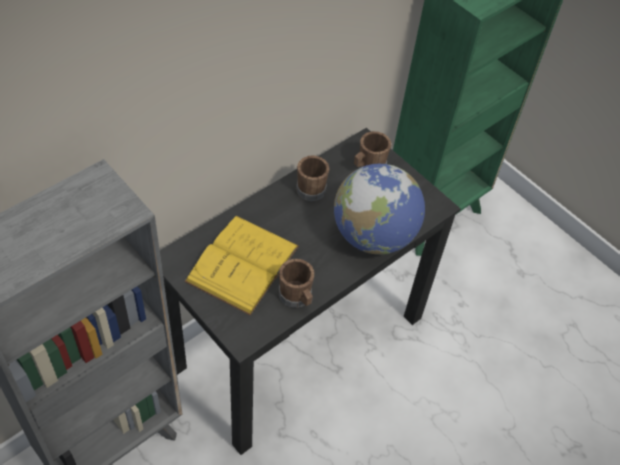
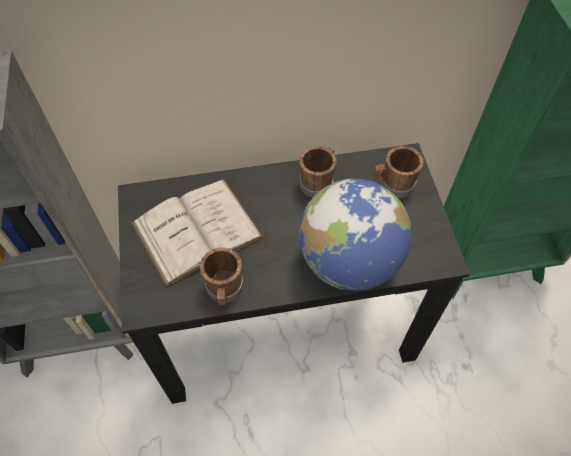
camera: 35 degrees right, 5 degrees up
yellow book [184,216,299,316] -> white book [131,180,264,287]

